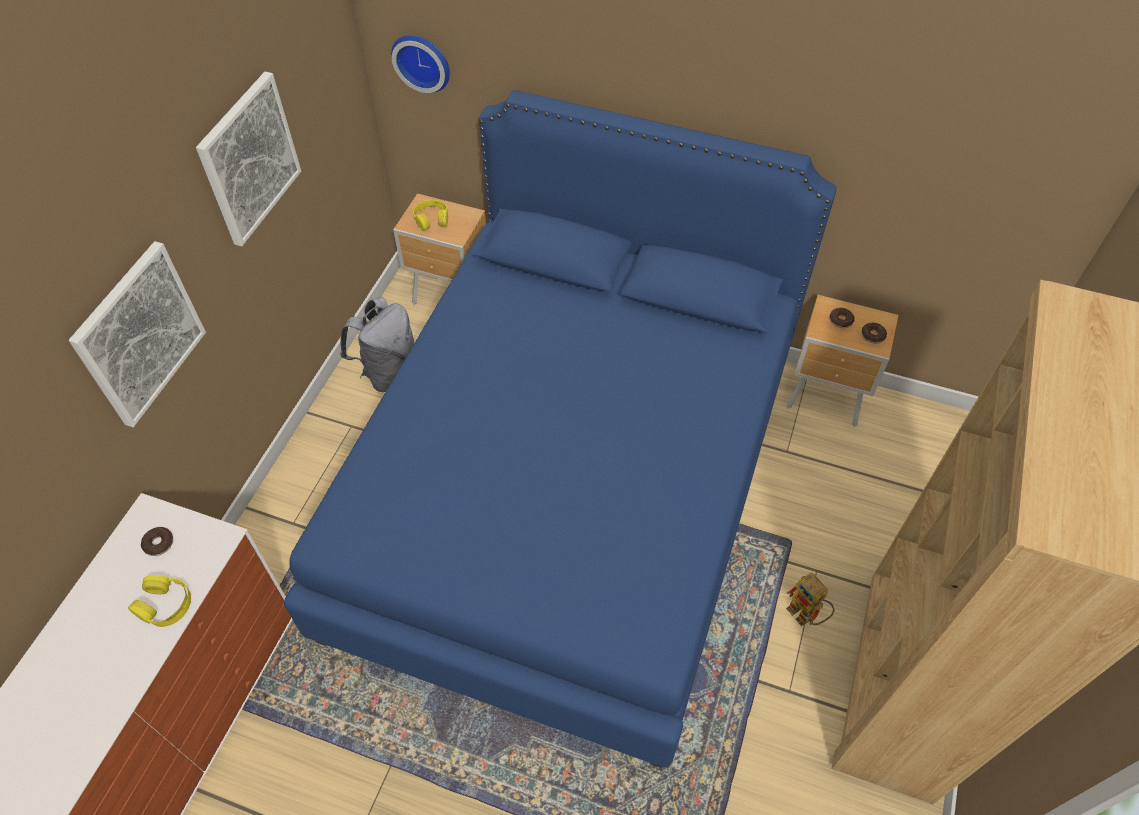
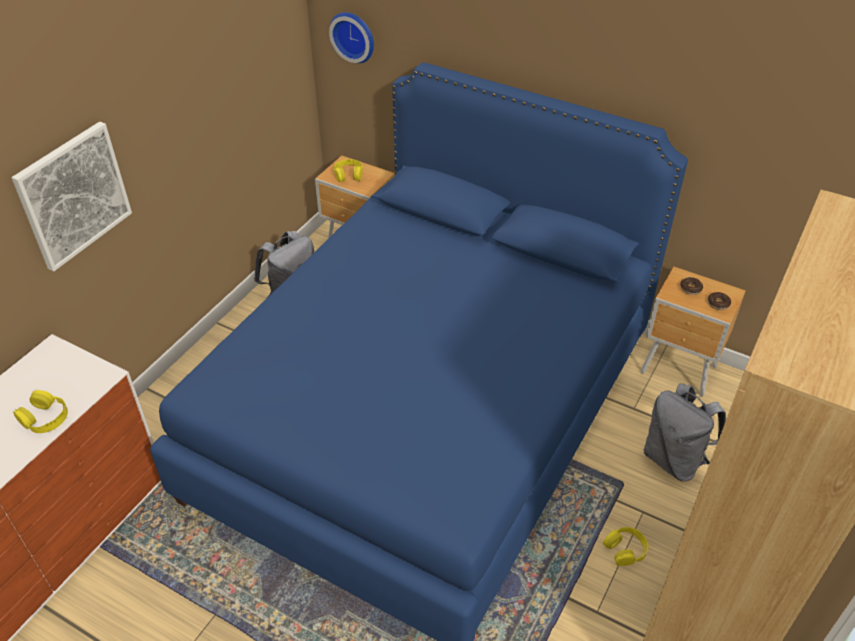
camera: 10 degrees right, 10 degrees down
donut [141,527,173,556] -> none
picture [196,72,301,246] -> none
toy robot [786,572,834,627] -> yellow headphones [603,527,648,566]
none -> grey backpack [644,383,726,482]

